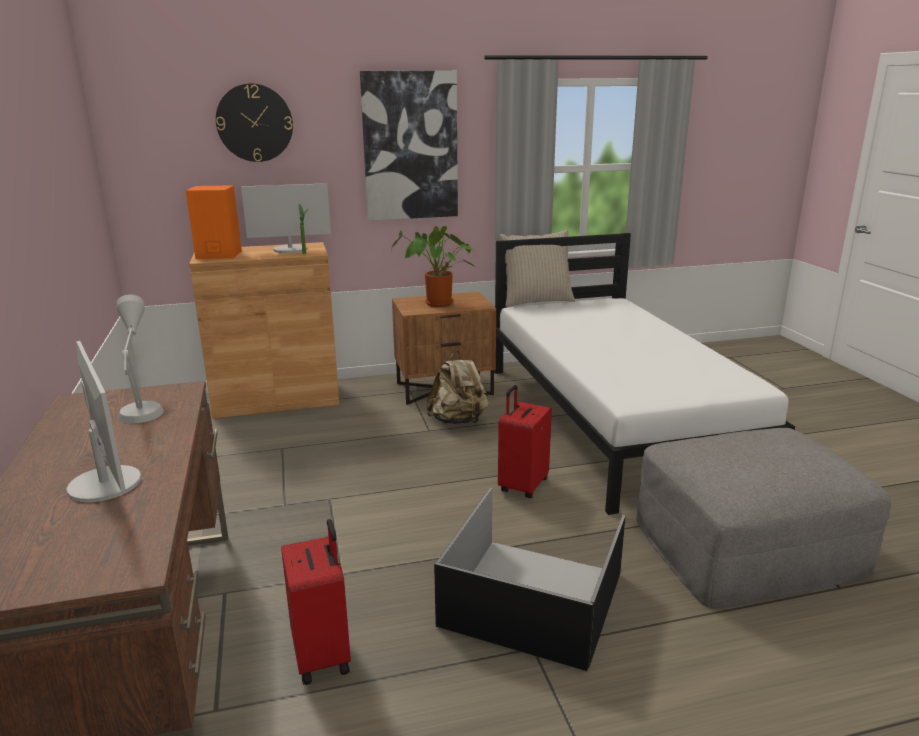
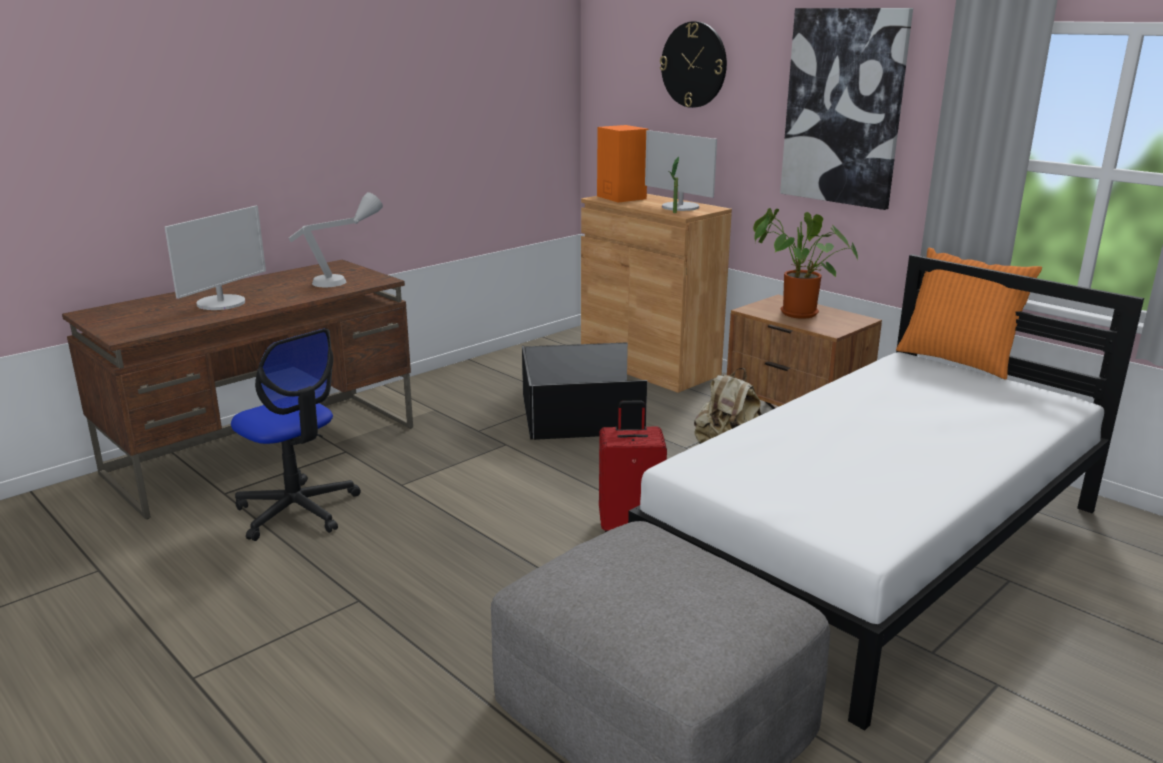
camera: 60 degrees right, 0 degrees up
red suitcase [281,519,351,685] -> office chair [231,328,361,541]
black storage box [434,488,626,671] -> black storage box moved to [522,342,647,440]
beige pillow [499,230,575,307] -> orange pillow [896,248,1042,380]

